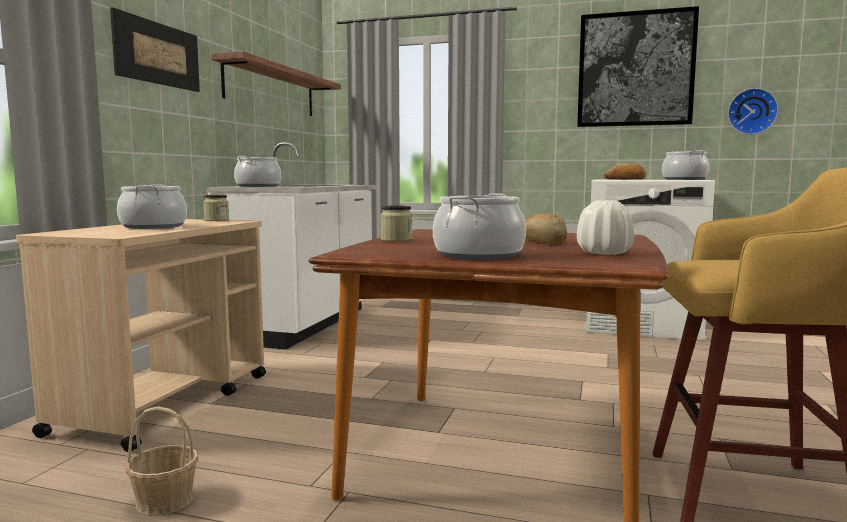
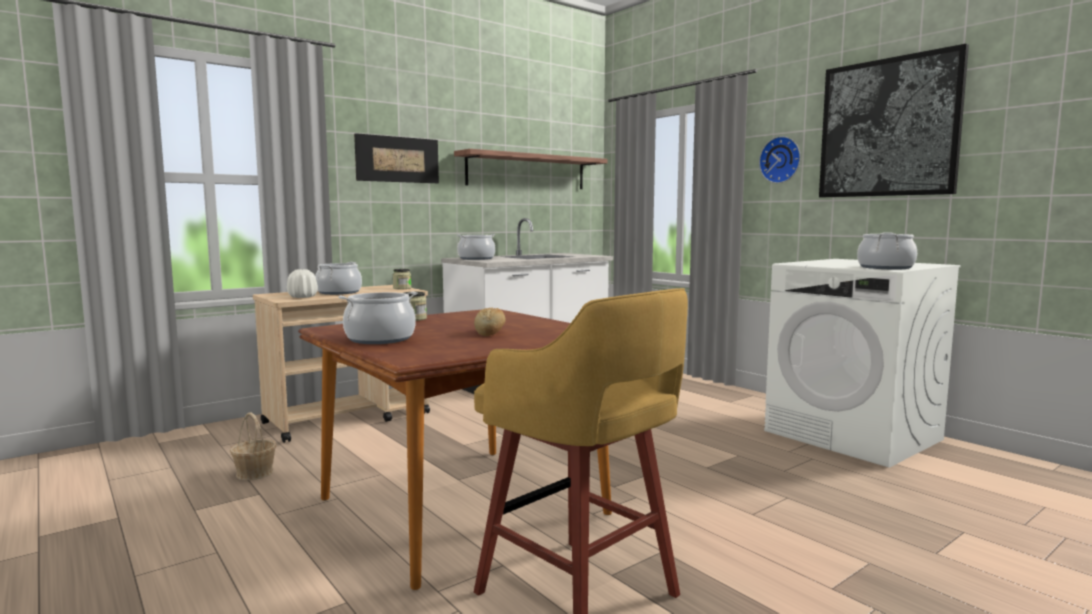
camera: 35 degrees right, 0 degrees up
white vase [577,200,634,255] -> white vase moved to [287,269,318,298]
bread [604,164,646,180] -> none
wall clock [728,88,779,135] -> wall clock moved to [759,136,801,183]

